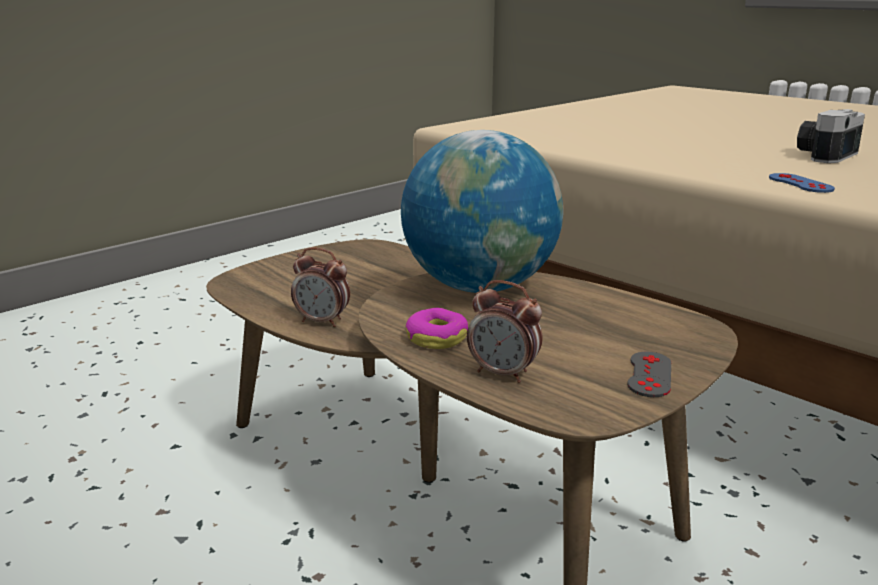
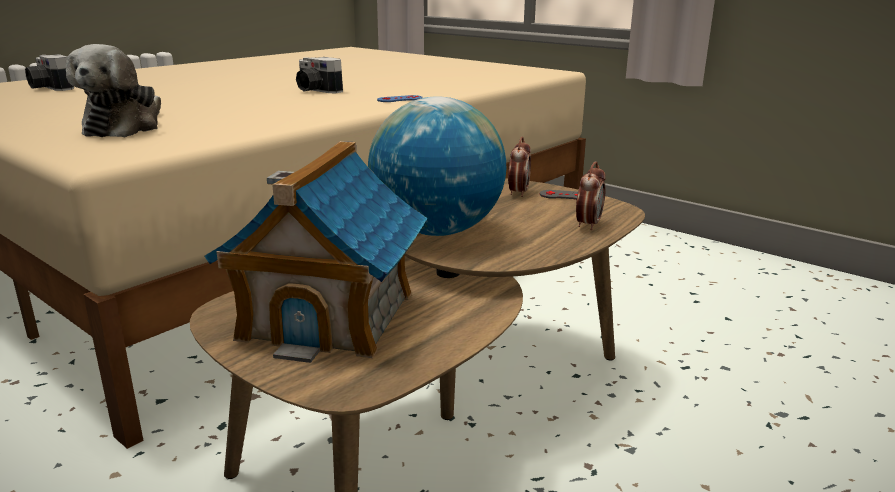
camera: 95 degrees left, 0 degrees up
alarm clock [291,247,350,327] -> alarm clock moved to [508,137,531,197]
donut [406,308,468,349] -> none
none -> camera [25,54,74,91]
none -> plush toy [66,44,161,137]
none -> toy house [205,141,428,363]

